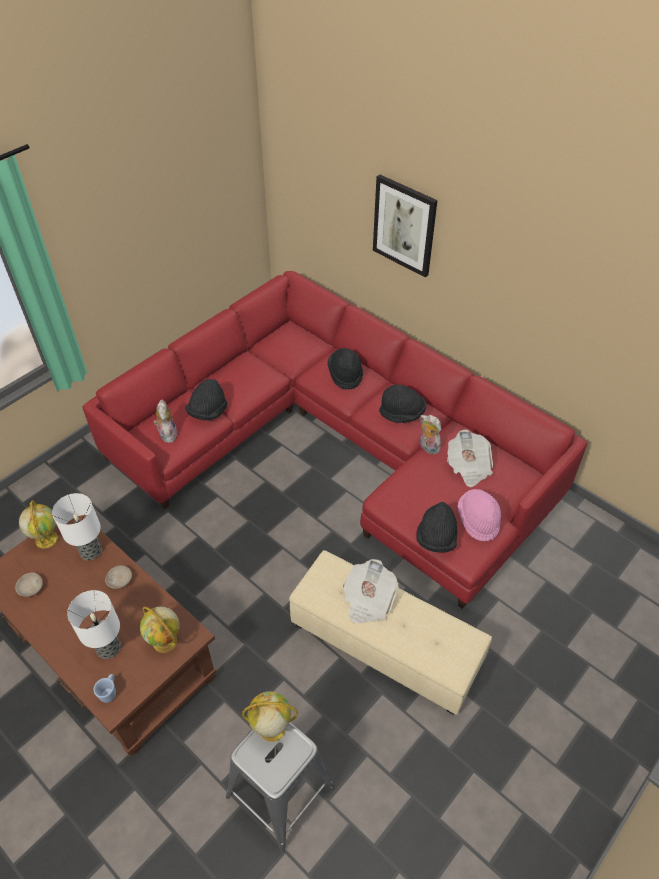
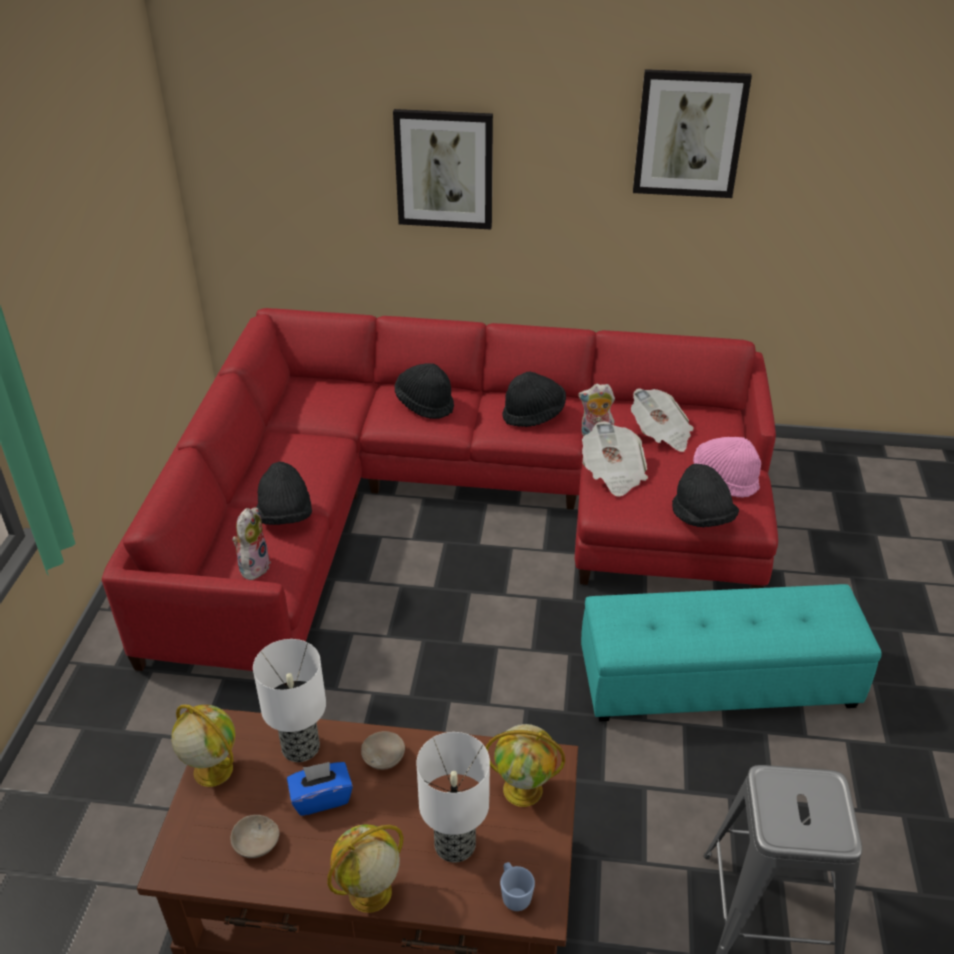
camera: 35 degrees left, 10 degrees down
plush toy [154,400,178,443] -> plush toy turned 60 degrees clockwise [232,507,271,580]
globe [242,691,298,742] -> globe moved to [327,825,403,913]
beige ottoman [289,550,492,715] -> turquoise ottoman [581,584,882,722]
newspaper [343,559,399,624] -> newspaper moved to [582,421,648,497]
none -> blue tissue box [287,762,353,816]
none -> picture [633,69,752,198]

